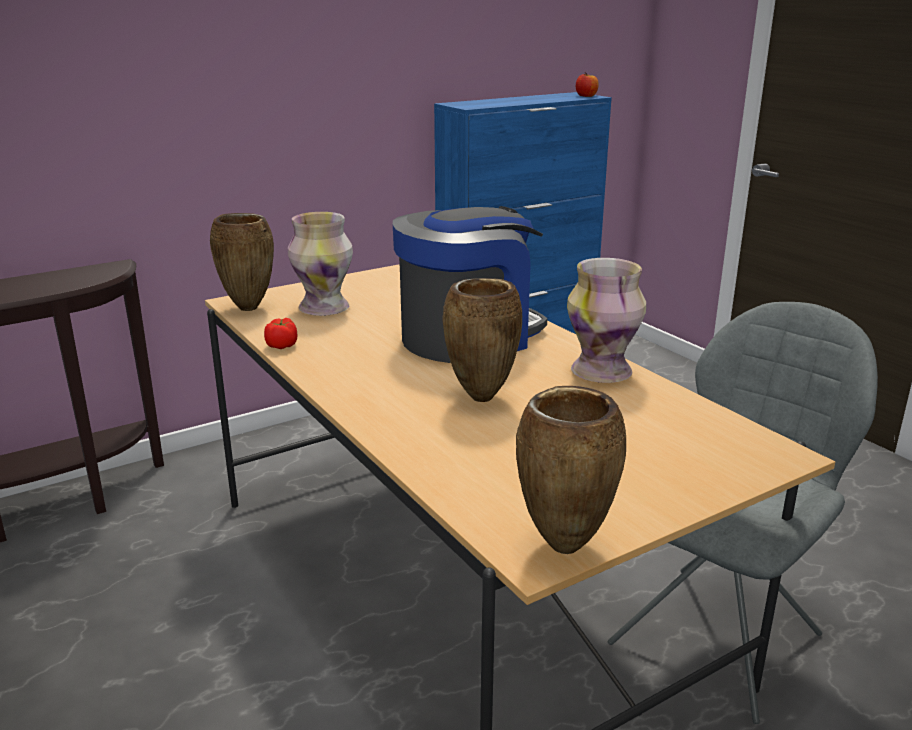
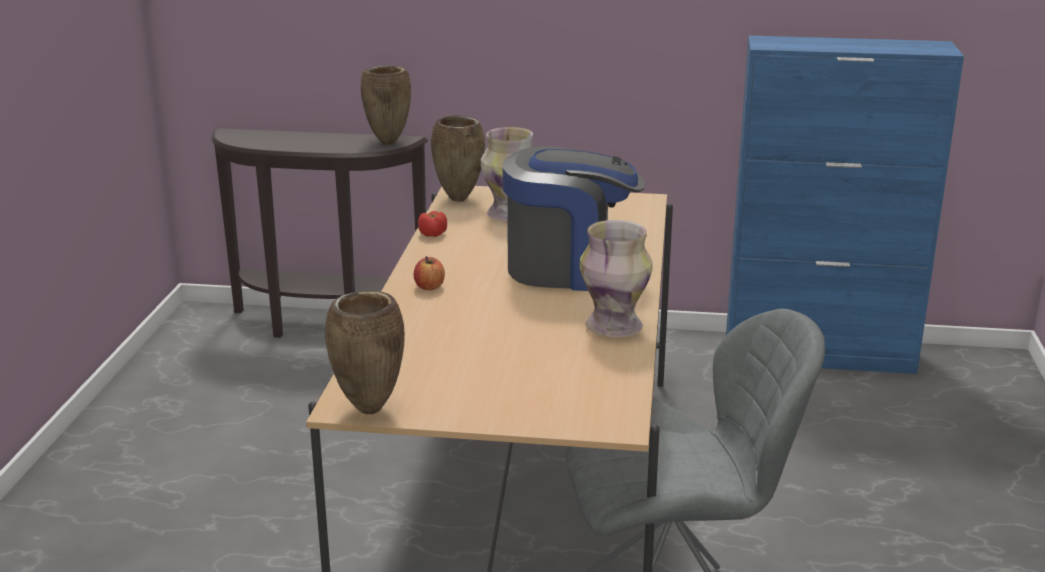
camera: 40 degrees right, 0 degrees up
brown vase [442,278,522,402] -> brown vase moved to [361,66,411,145]
apple [576,72,599,97] -> apple moved to [414,256,445,290]

